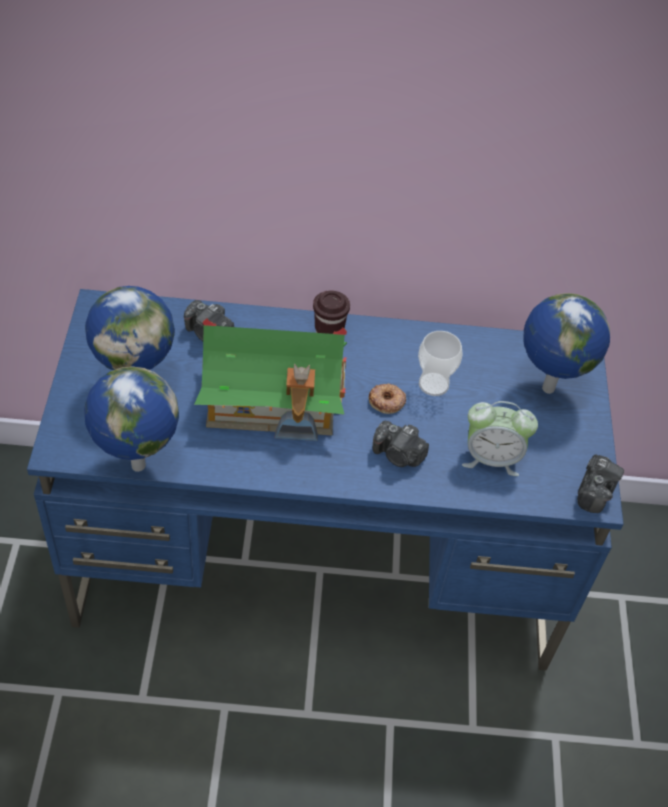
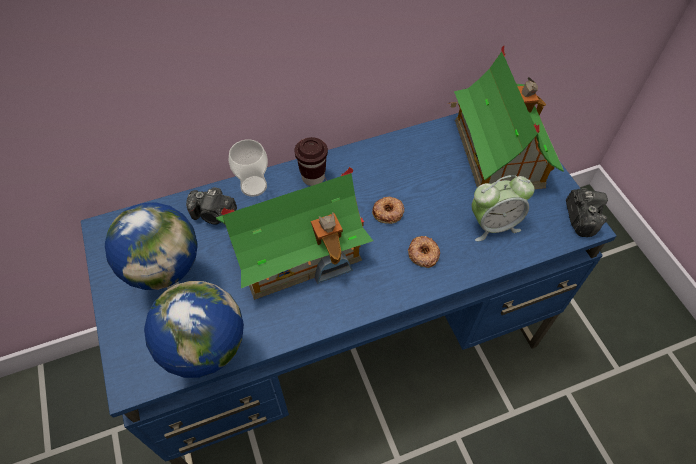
camera: 20 degrees left, 5 degrees up
camera [373,420,429,467] -> donut [408,236,440,268]
cup [418,331,463,396] -> cup moved to [228,139,268,197]
globe [523,293,610,394] -> toy house [449,46,564,189]

